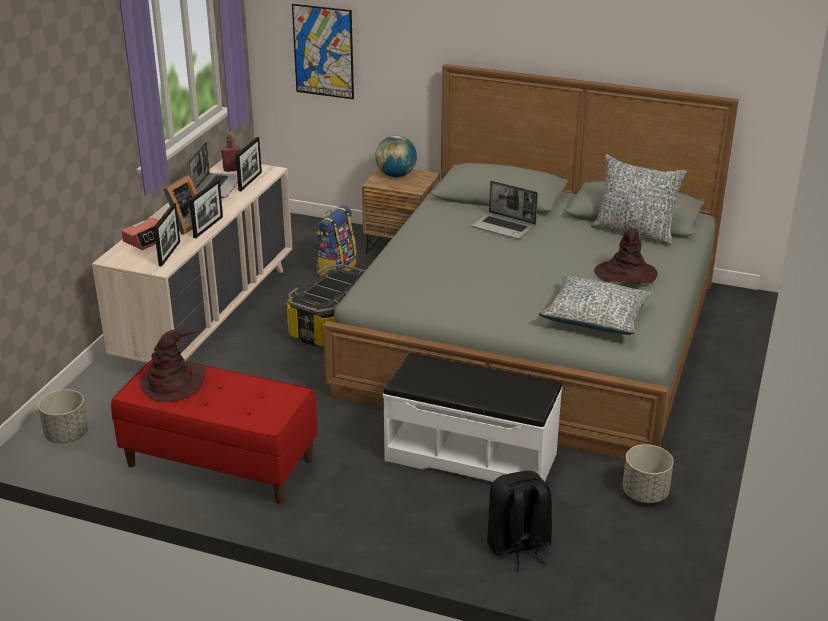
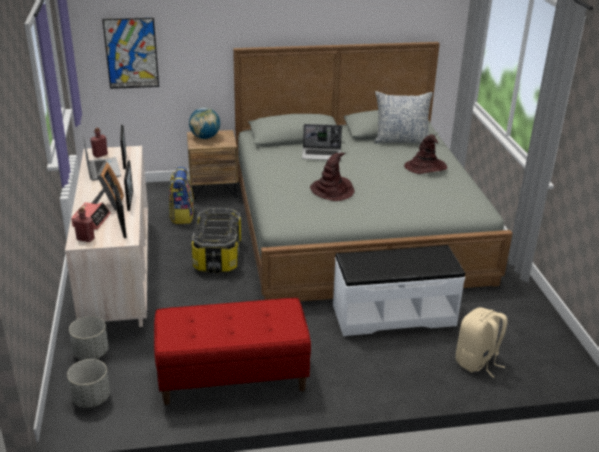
camera: 30 degrees left, 0 degrees up
brown hat [140,329,206,402] -> brown hat moved to [310,153,354,201]
black backpack [487,471,552,571] -> beige backpack [456,307,507,378]
pillow [539,275,653,335] -> none
grey planter [622,444,674,503] -> grey planter moved to [69,316,108,360]
none -> red bottle [73,207,95,242]

